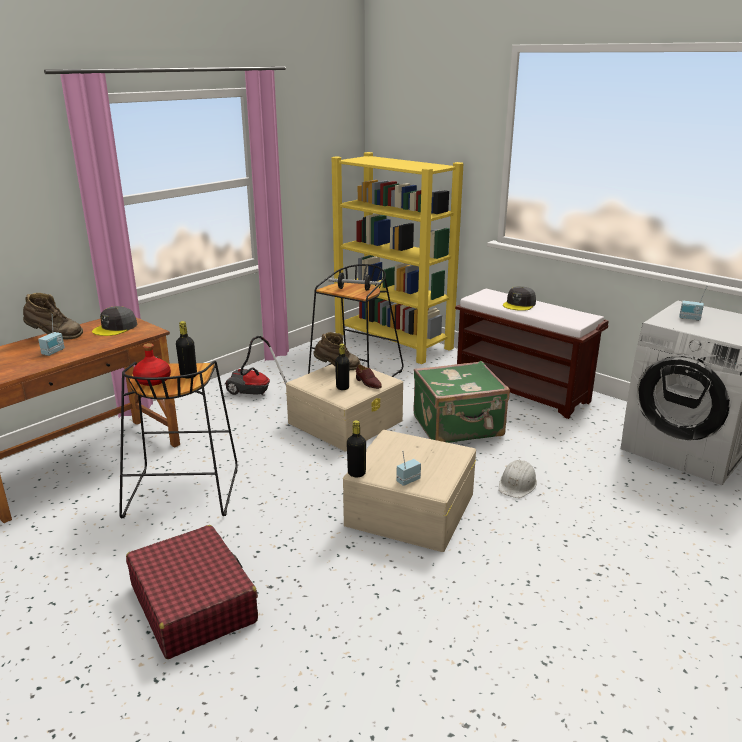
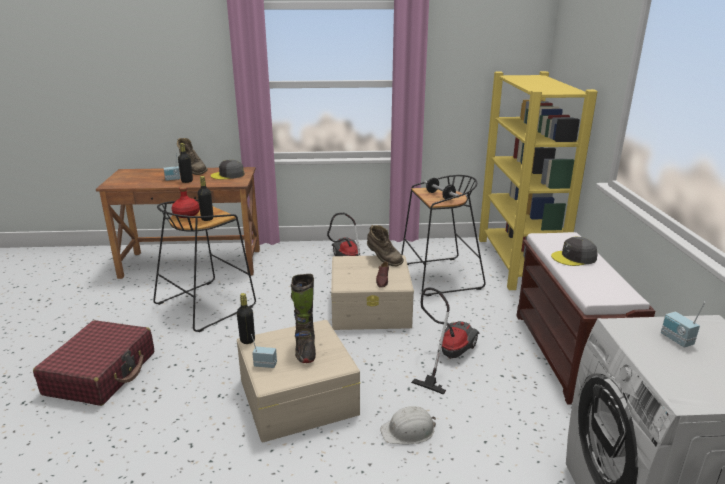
camera: 45 degrees right, 0 degrees up
black bottle [335,343,349,390] -> black bottle moved to [178,143,193,183]
green suitcase [414,361,510,443] -> vacuum cleaner [411,287,479,395]
none -> black boot [291,274,316,363]

